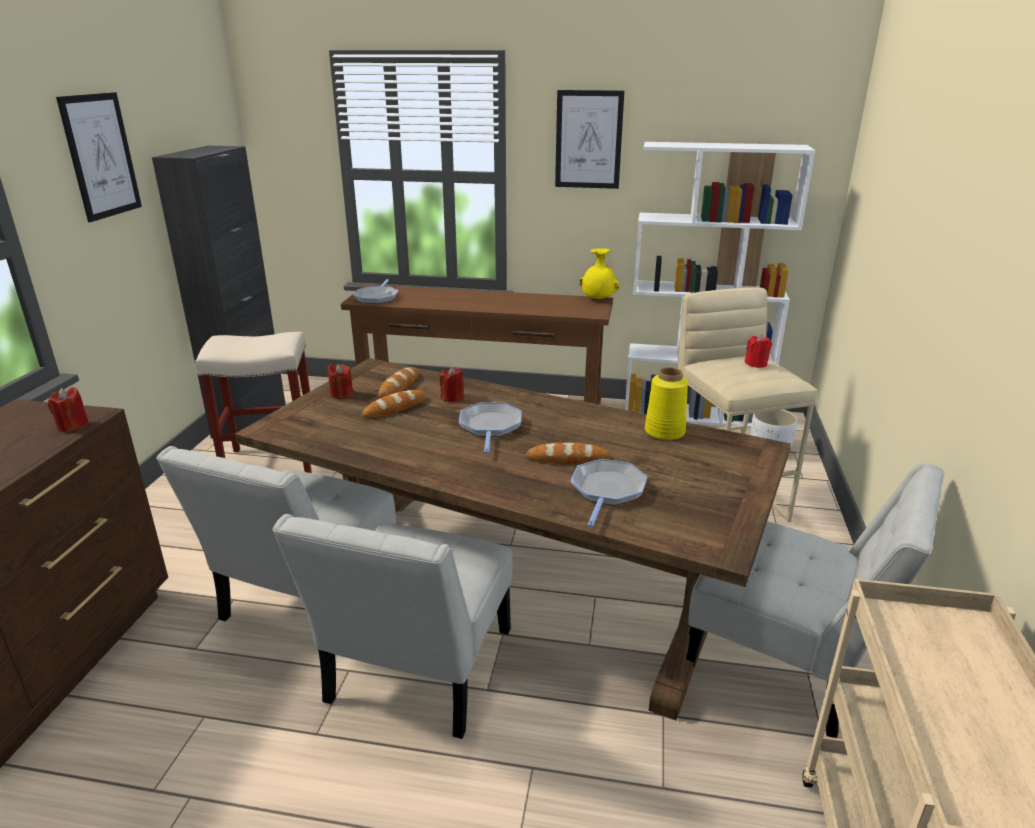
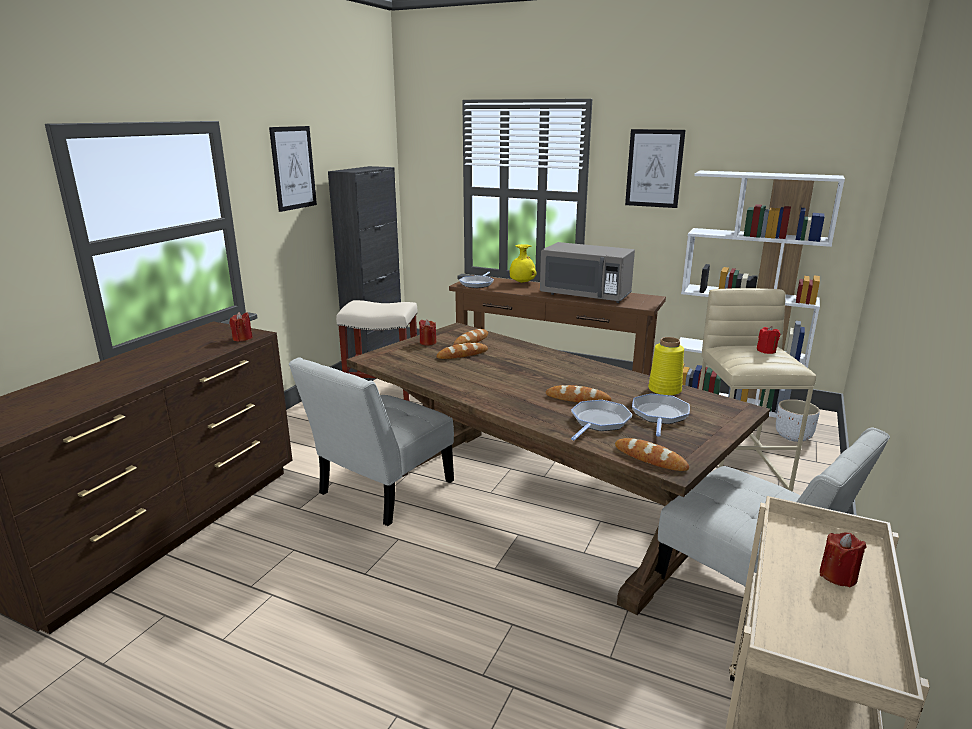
camera: 15 degrees right, 5 degrees down
white chair [272,514,512,739] -> none
red candle [440,367,464,402] -> red candle moved to [820,532,866,587]
frying pan [459,403,522,454] -> frying pan moved to [632,393,690,437]
yellow vase [579,248,620,300] -> yellow vase moved to [510,244,537,283]
none -> grey microwave [540,242,635,303]
none -> bread [615,438,689,471]

